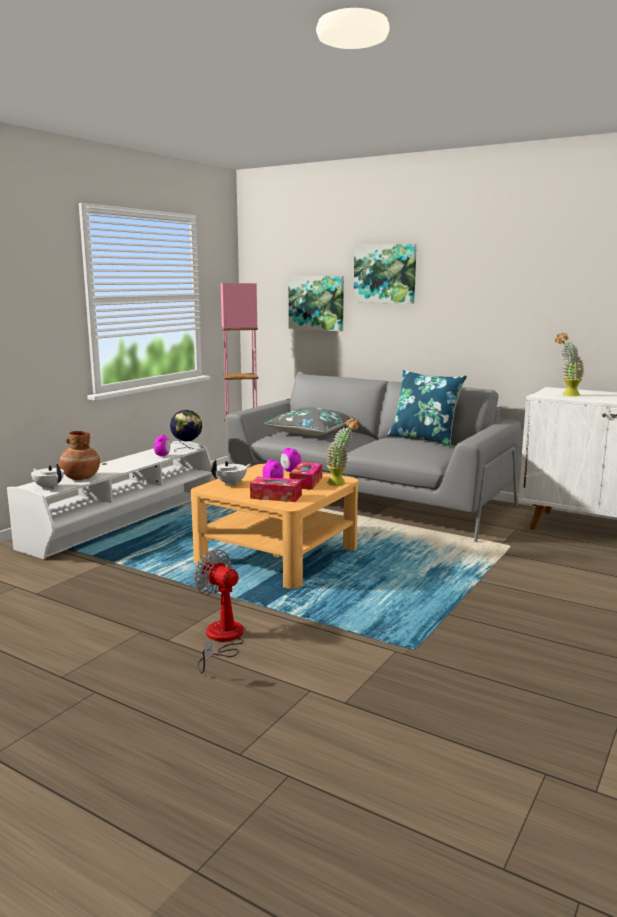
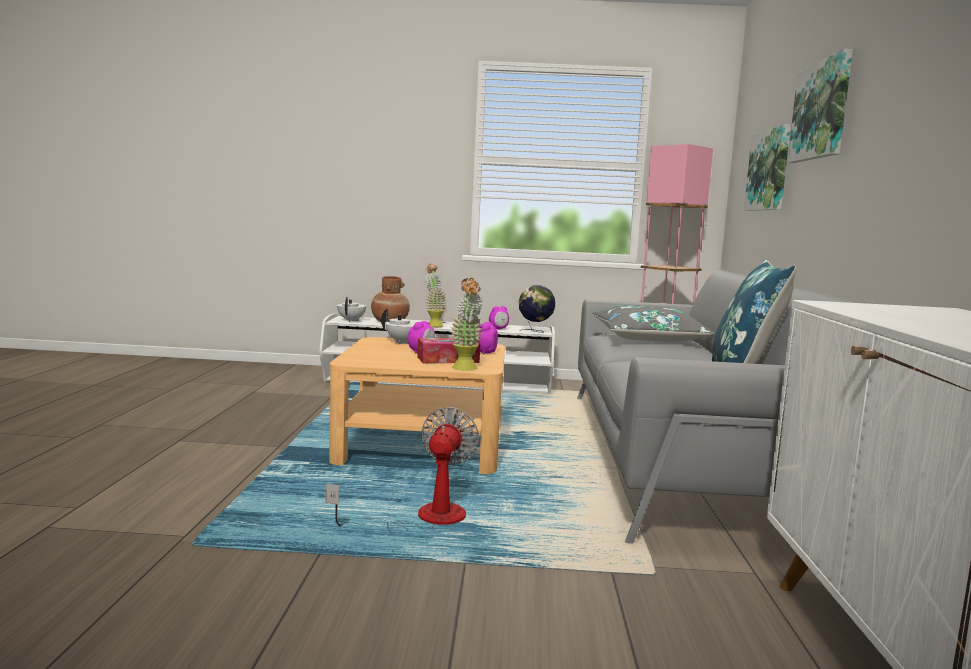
camera: 60 degrees right, 5 degrees down
fan [194,549,244,673] -> fan moved to [326,407,479,533]
tissue box [250,477,302,502] -> none
potted plant [555,333,584,396] -> potted plant moved to [425,263,447,327]

